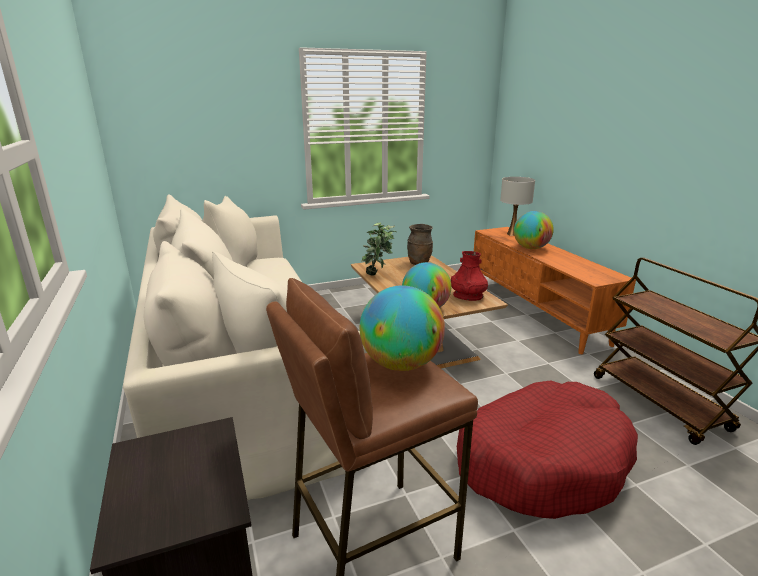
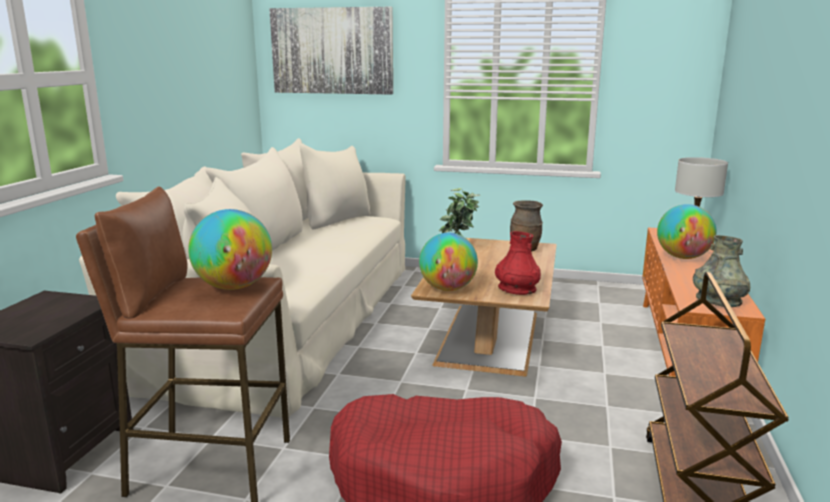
camera: 35 degrees right, 5 degrees down
none -> picture [269,7,393,95]
none -> grey vase [693,235,750,307]

